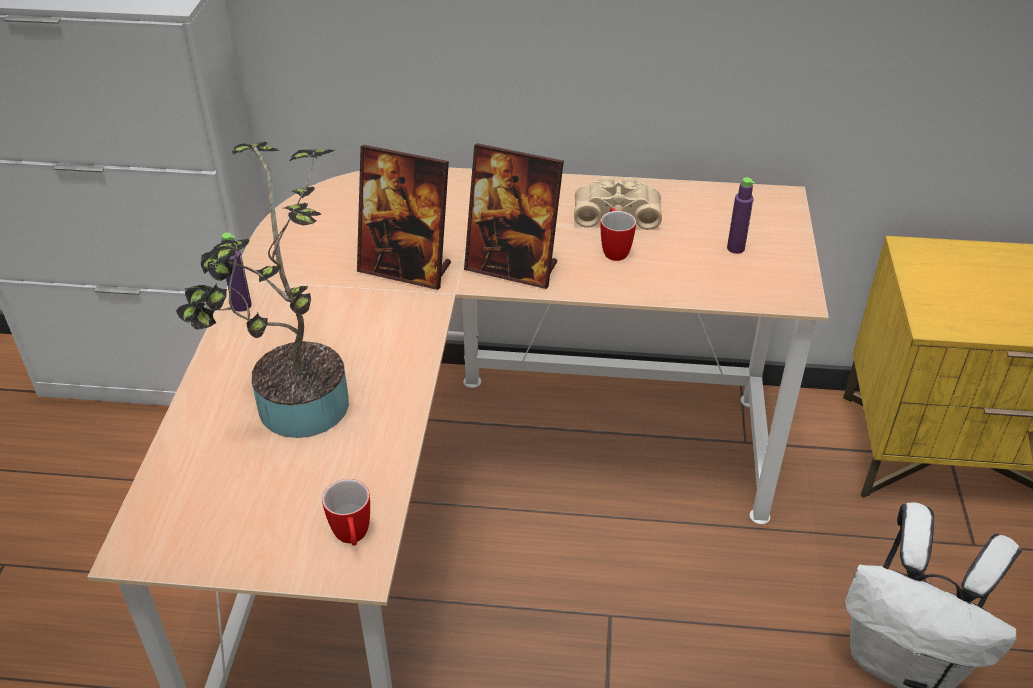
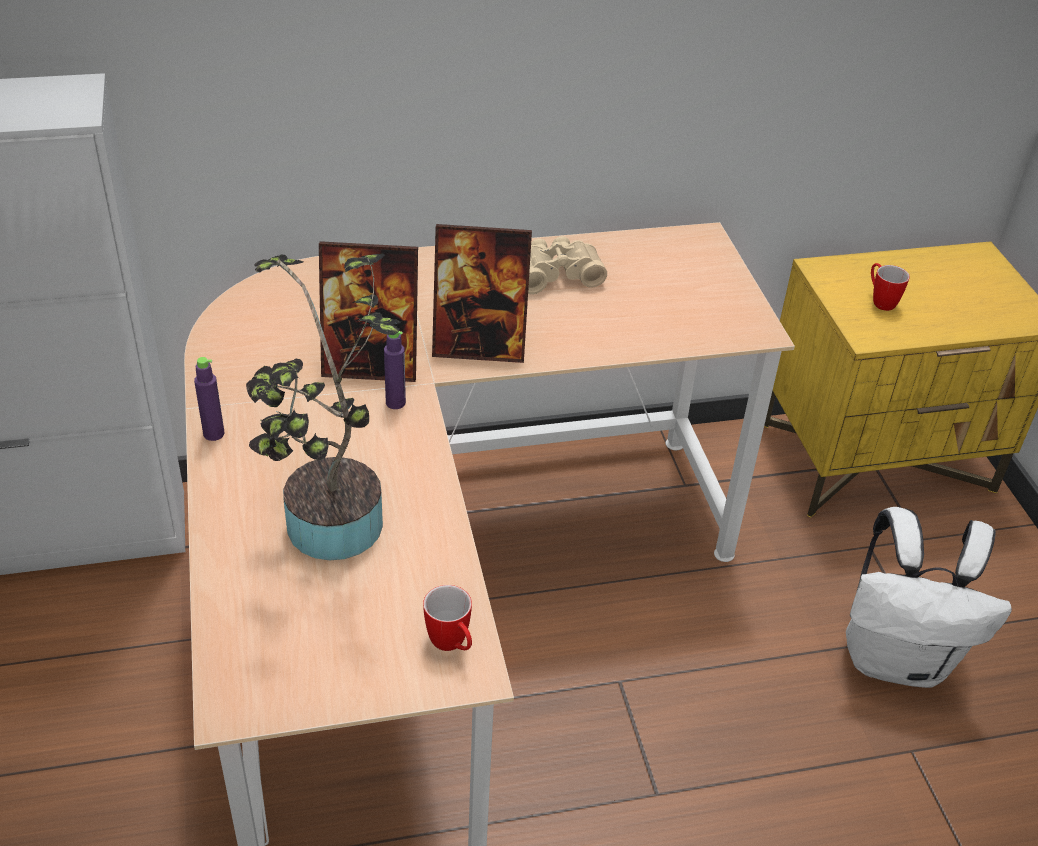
camera: 20 degrees left, 0 degrees up
mug [601,208,636,261] -> mug moved to [871,263,910,311]
purple bottle [727,177,755,254] -> purple bottle moved to [384,331,406,409]

